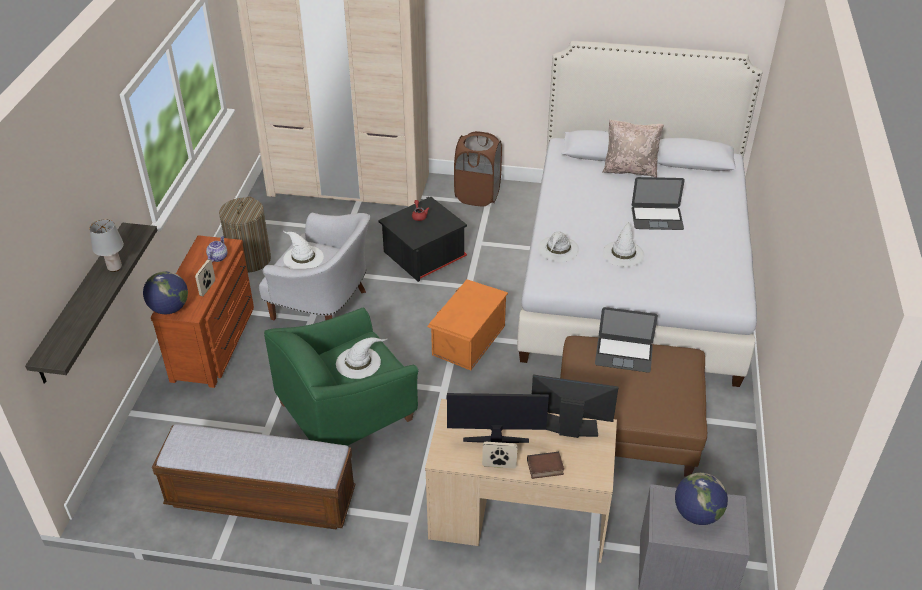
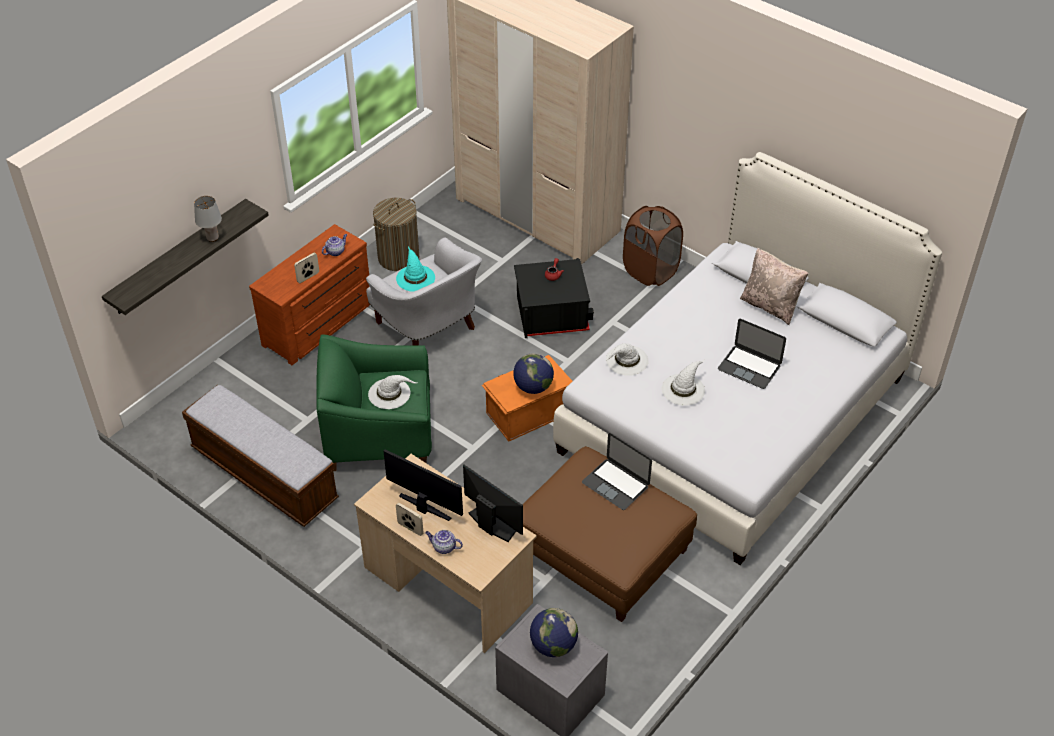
camera: 30 degrees right, 5 degrees up
globe [143,271,188,314] -> globe moved to [513,353,554,394]
white hat [283,231,324,269] -> turquoise hat [396,246,435,292]
book [527,452,564,479] -> teapot [425,530,463,554]

